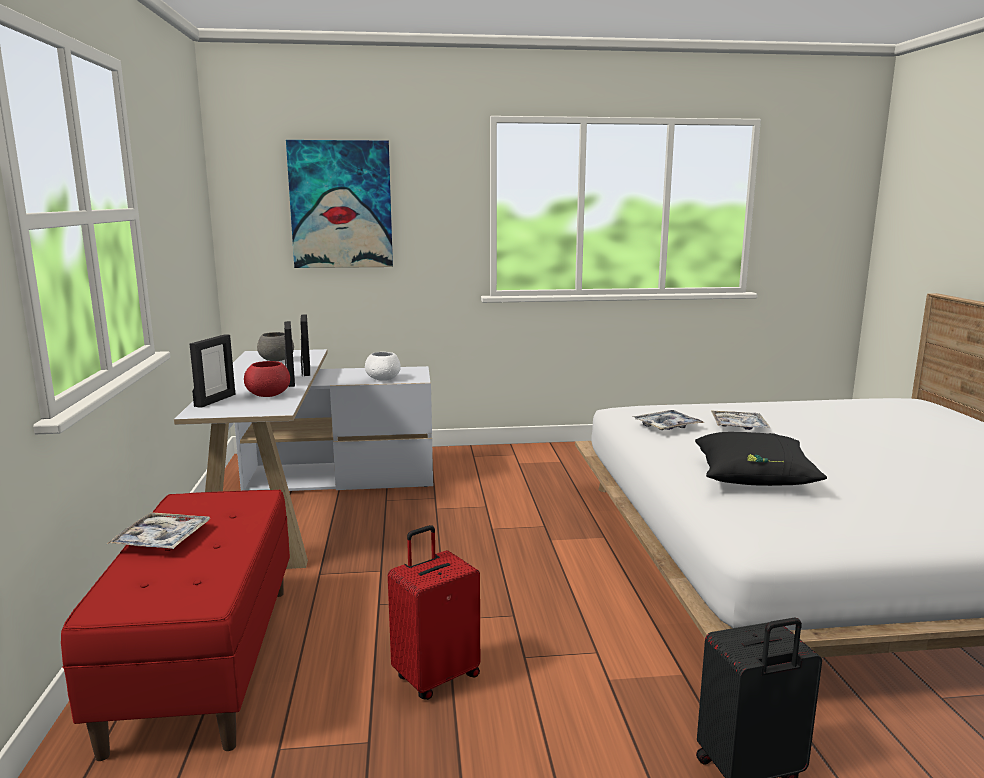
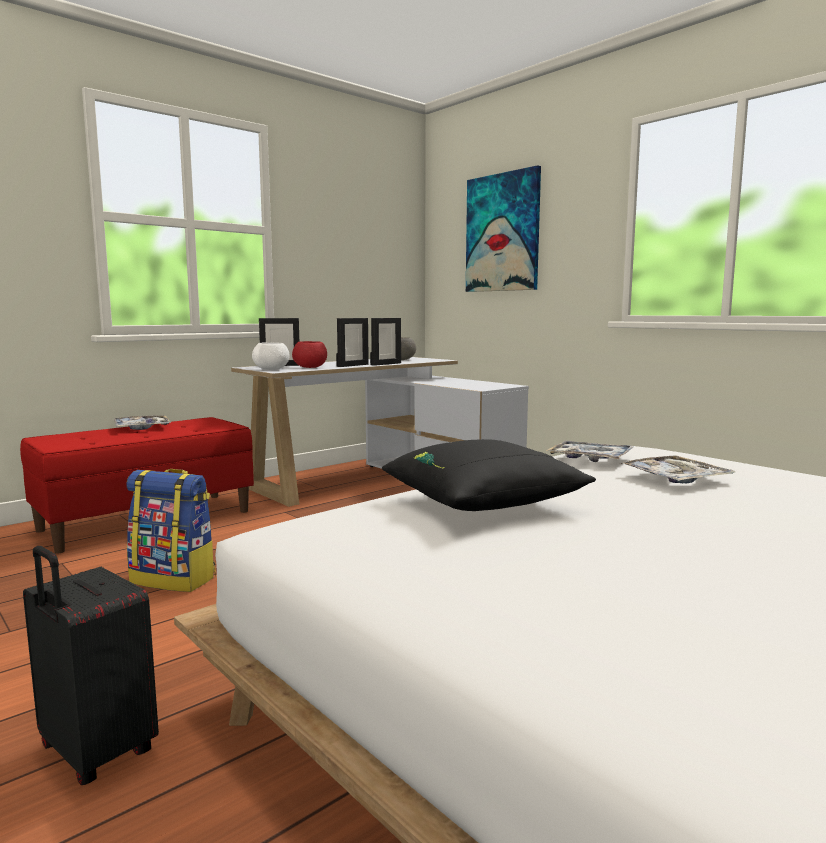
camera: 55 degrees right, 5 degrees down
white bowl [365,352,401,381] -> white bowl moved to [252,342,290,370]
red suitcase [388,525,480,700] -> backpack [126,469,216,592]

